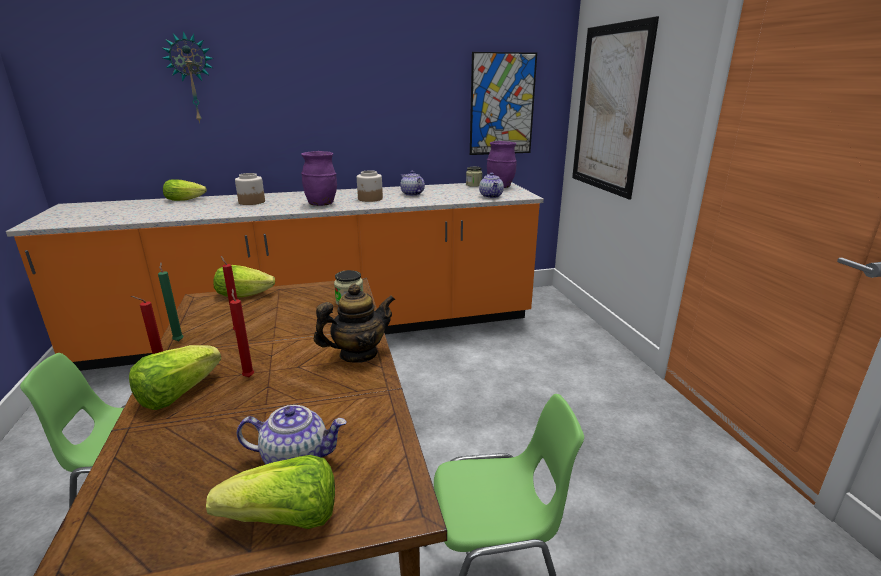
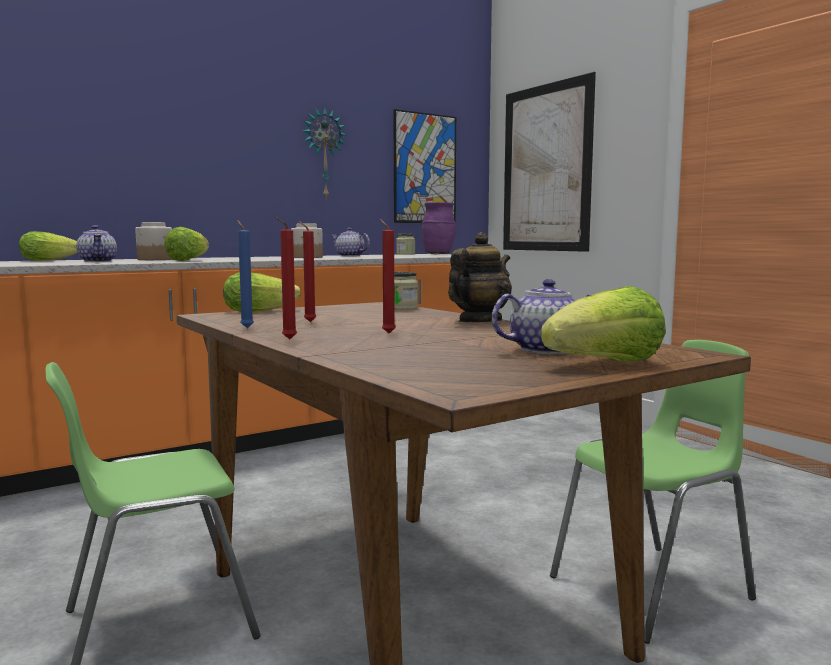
camera: 20 degrees left, 15 degrees down
lettuce [129,345,222,410] -> lettuce moved to [164,227,209,261]
green candle [158,262,184,341] -> blue candle [237,220,254,328]
wall clock [162,31,214,123] -> wall clock moved to [303,107,346,197]
purple vase [301,151,337,206] -> none
teapot [479,173,504,198] -> teapot moved to [76,225,117,262]

